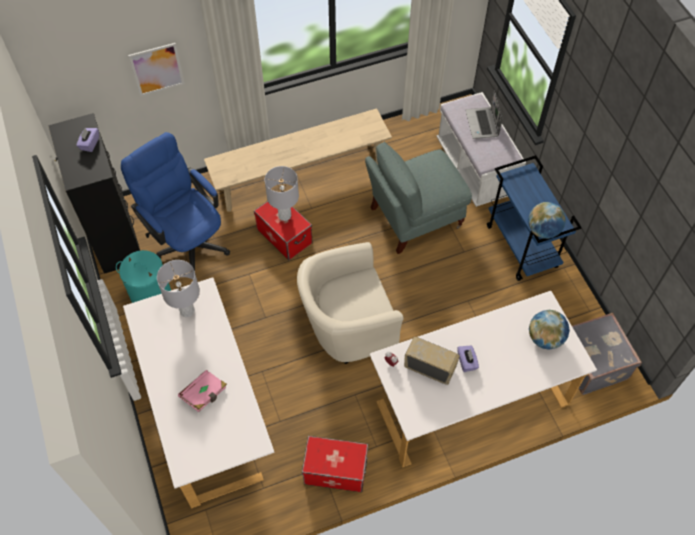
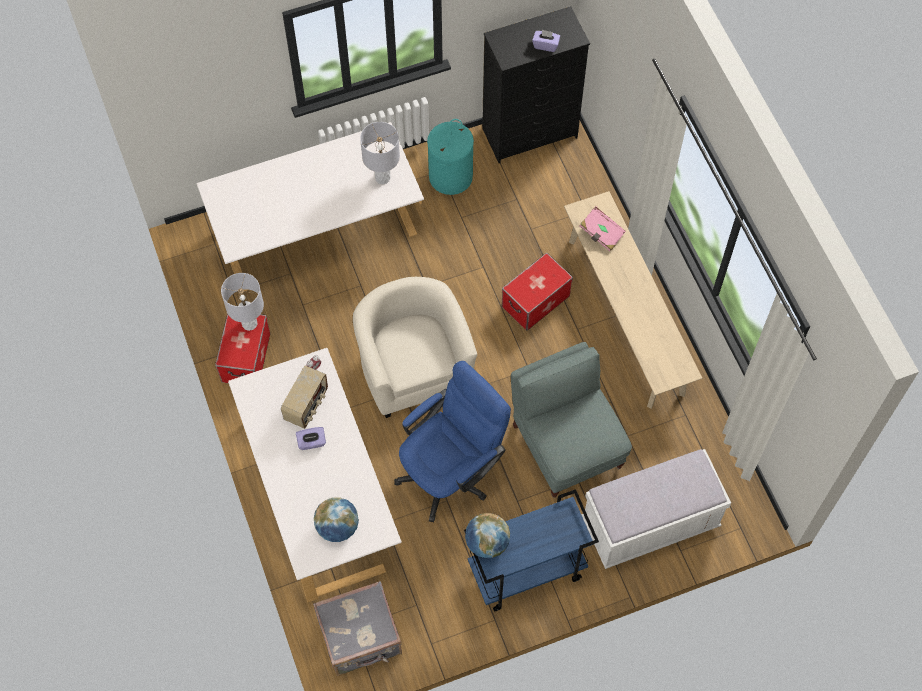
camera: 90 degrees right, 5 degrees up
blue office chair [121,132,230,275] -> blue office chair moved to [394,361,511,522]
picture [128,43,185,96] -> none
pink book [178,370,227,412] -> pink book moved to [580,206,626,251]
grey table lamp [265,166,299,221] -> grey table lamp moved to [221,273,264,331]
laptop [466,90,503,139] -> none

